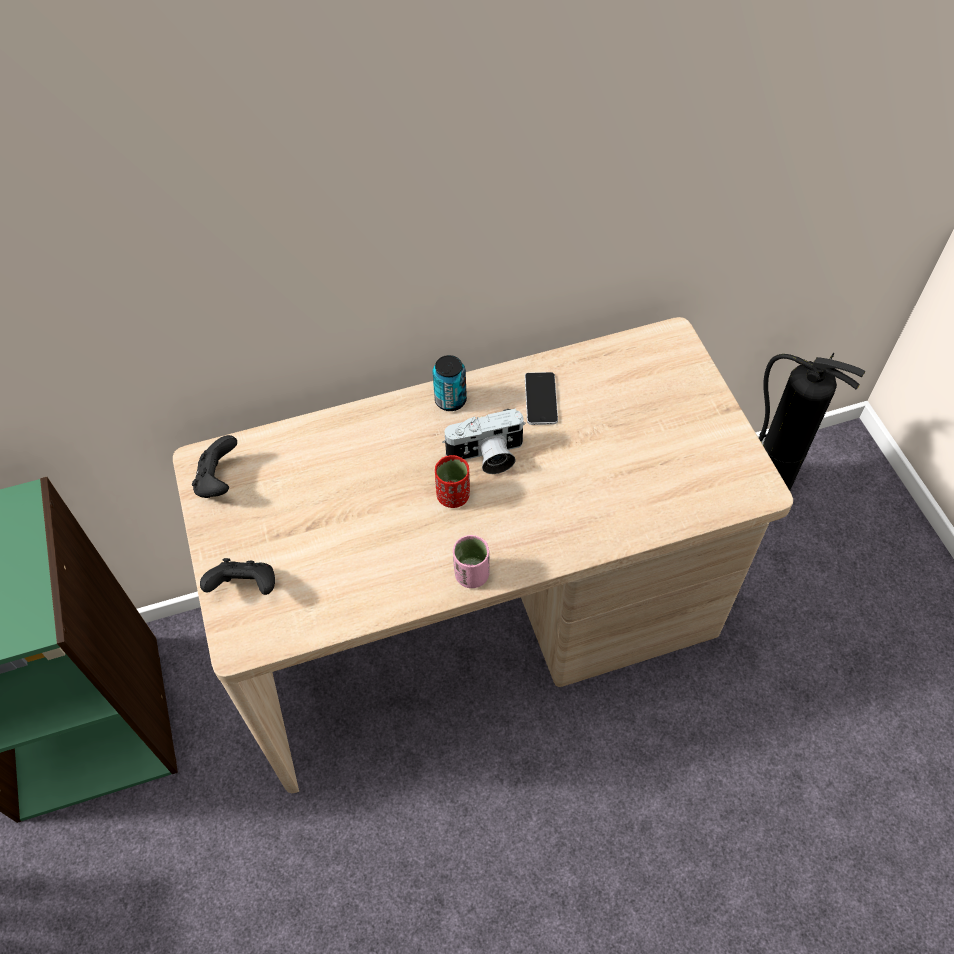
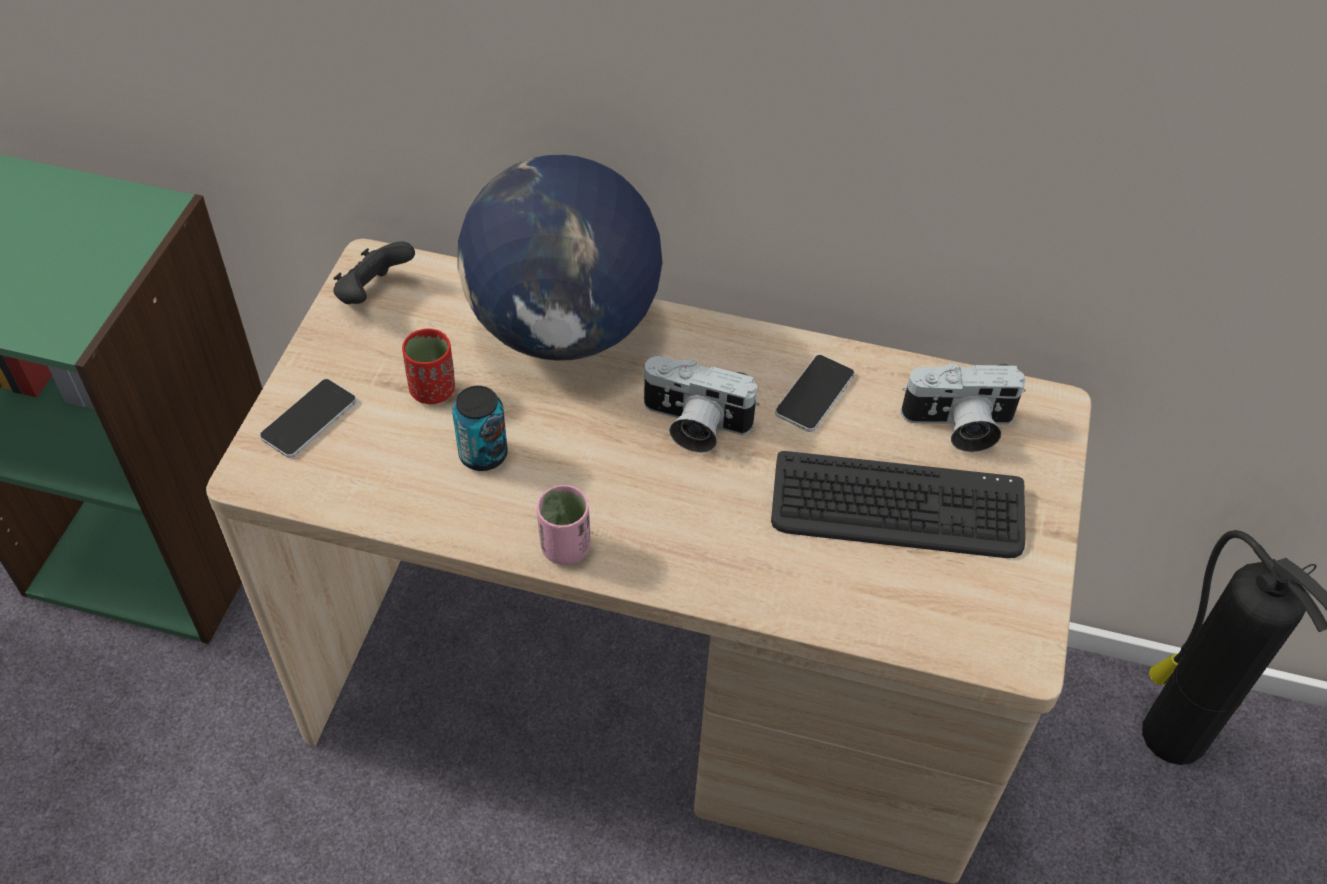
camera: 30 degrees right, 5 degrees down
black game controller [200,558,275,595] -> phone [260,379,357,458]
can [433,355,467,411] -> can moved to [452,386,508,471]
red cup [435,455,470,508] -> red cup moved to [402,328,455,404]
none -> globe [457,155,662,361]
none -> keyboard [771,451,1025,558]
none -> camera [901,363,1026,452]

